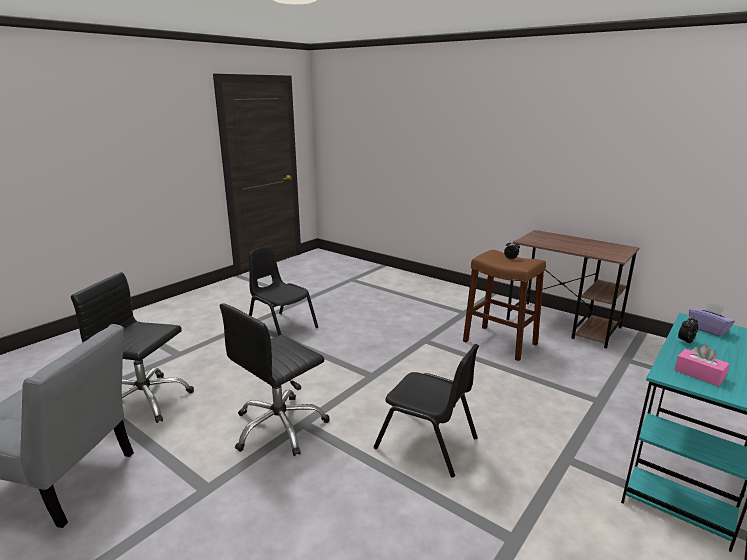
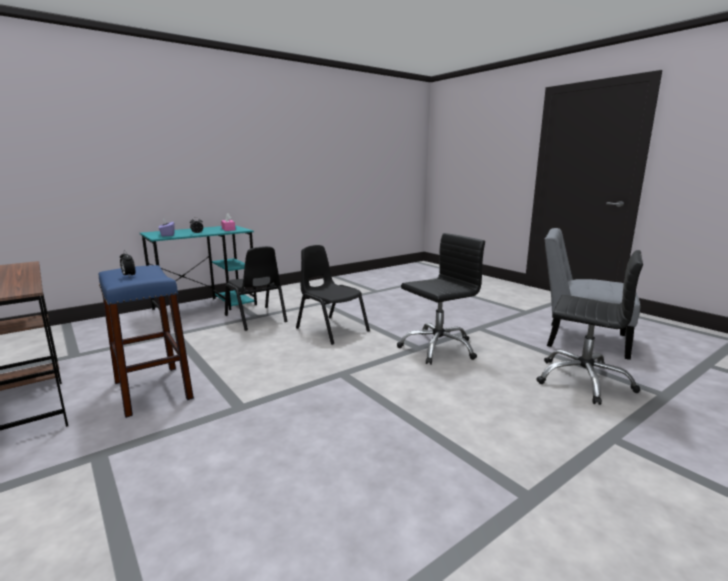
camera: 165 degrees left, 5 degrees down
black chair [249,247,318,336] -> black chair moved to [225,246,287,331]
brown stool [463,250,546,361] -> blue stool [99,265,194,418]

